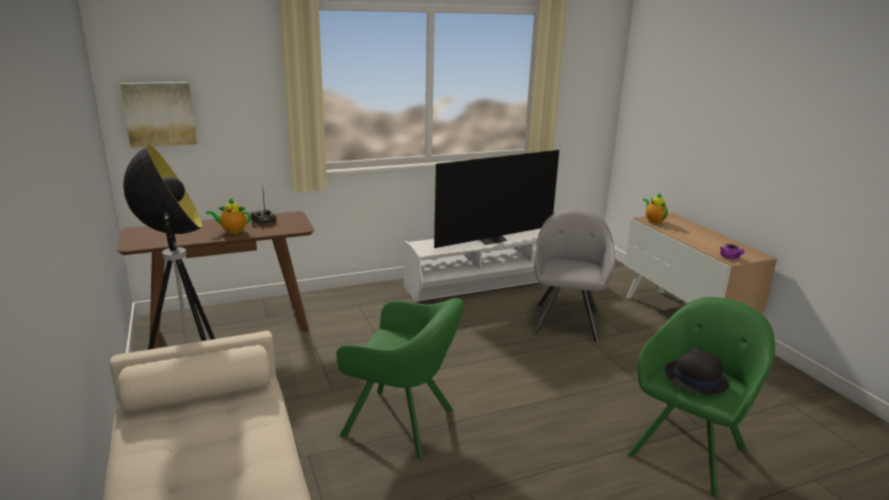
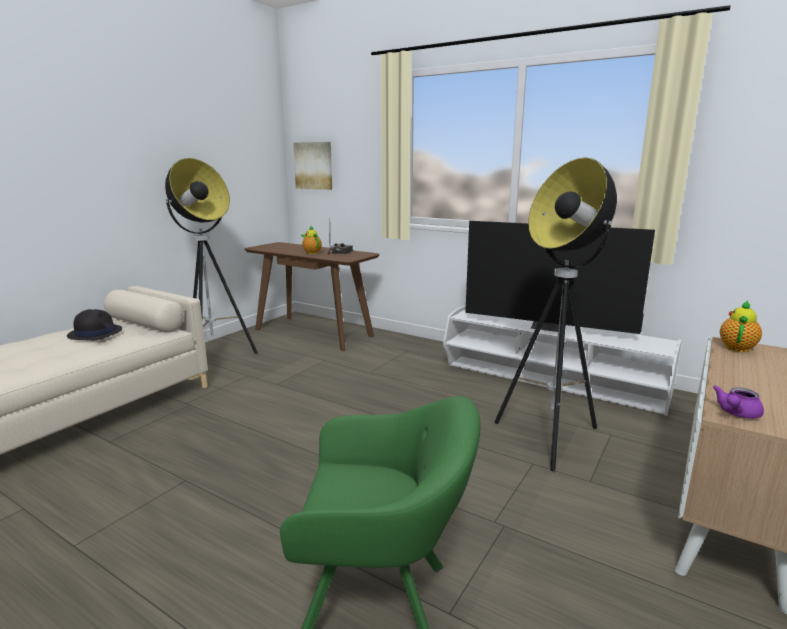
camera: 55 degrees right, 5 degrees down
green armchair [336,298,464,460] -> none
grey armchair [532,210,615,343] -> floor lamp [495,157,617,471]
black hat [665,348,729,394] -> black hat moved to [67,309,122,341]

